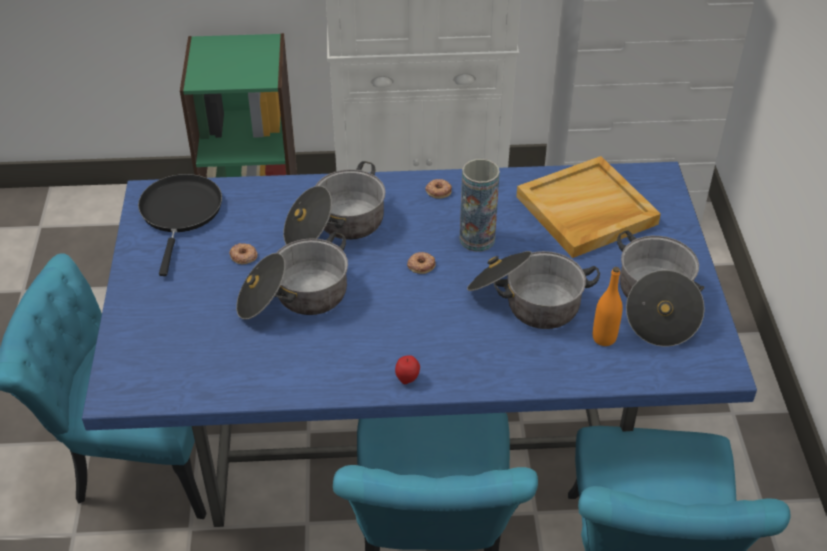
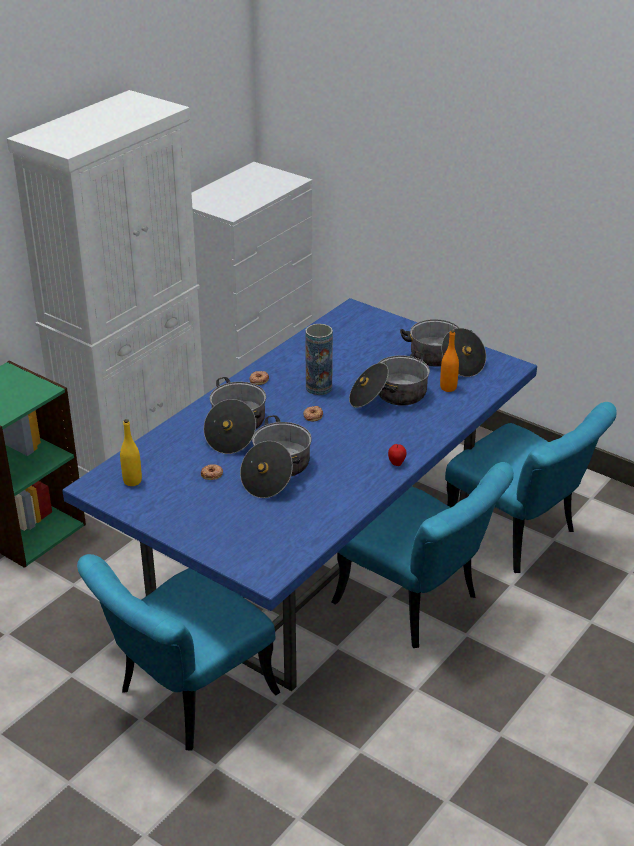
camera: 50 degrees left, 10 degrees down
black frying pan [138,174,222,276] -> yellow bottle [120,419,142,486]
beige tray [516,156,661,258] -> none

